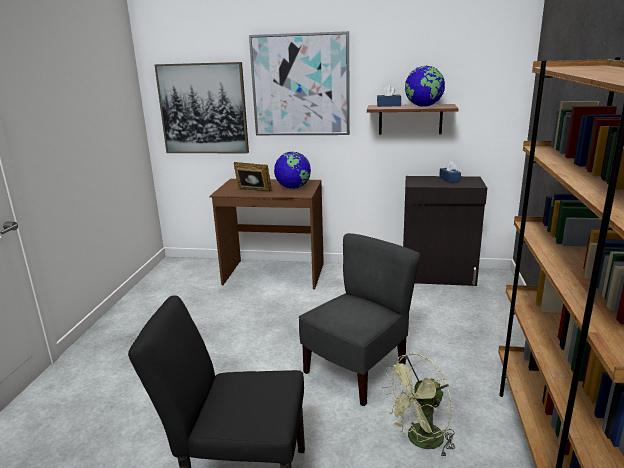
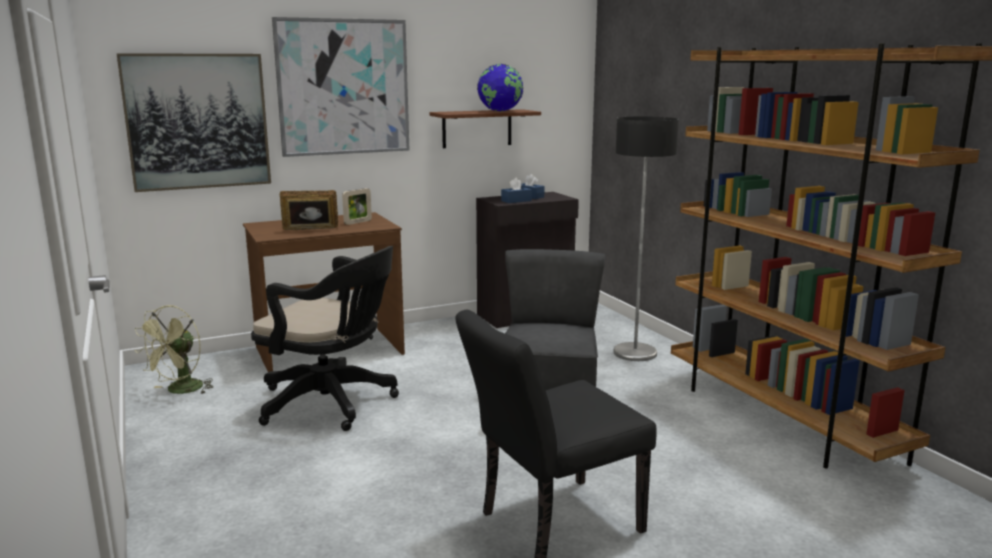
camera: 35 degrees left, 5 degrees down
globe [274,152,311,189] -> picture frame [342,188,372,225]
blue tissue box [377,85,401,107] -> blue tissue box moved to [501,178,532,203]
green fan [382,353,455,457] -> green fan moved to [135,305,213,394]
none -> black office chair [251,246,399,431]
none -> floor lamp [613,116,679,361]

